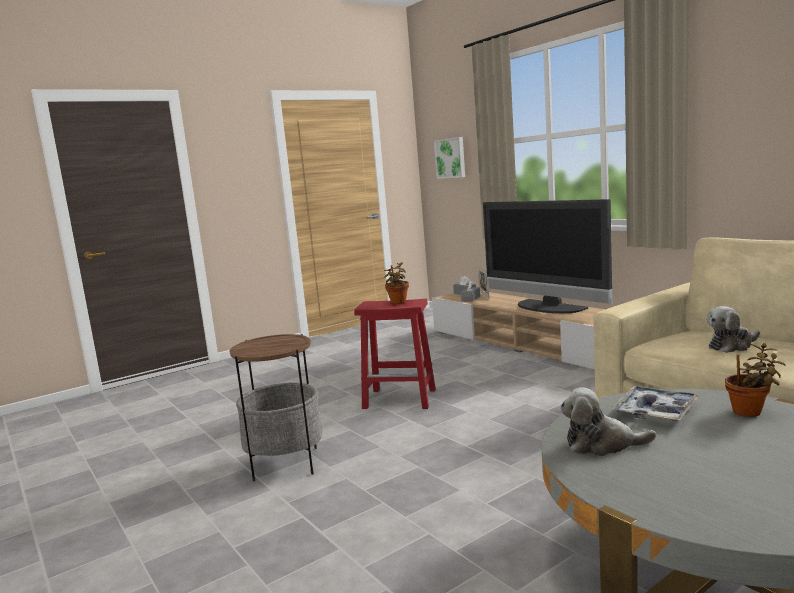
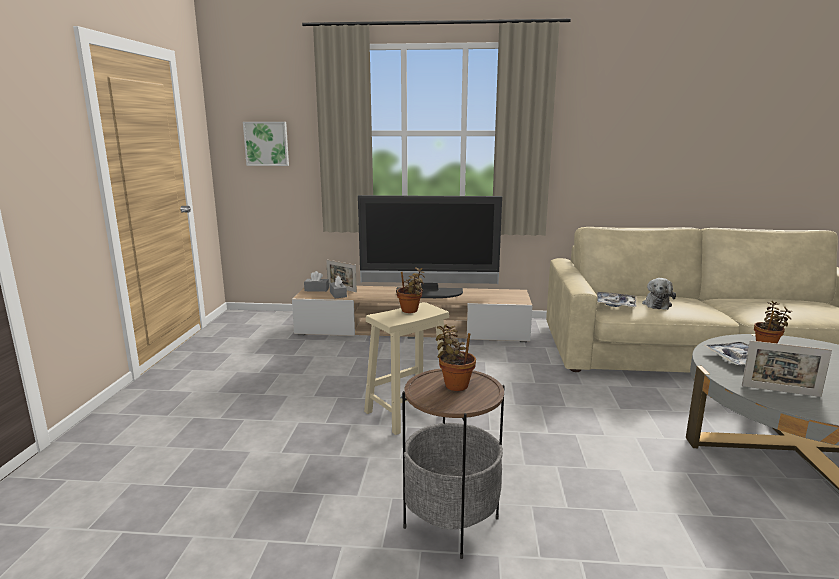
camera: 50 degrees left, 5 degrees up
red stool [354,299,436,409] -> beige stool [364,302,449,435]
plush toy [560,387,656,456] -> picture frame [742,341,832,397]
none -> potted plant [436,324,476,391]
none -> tray [597,292,637,307]

